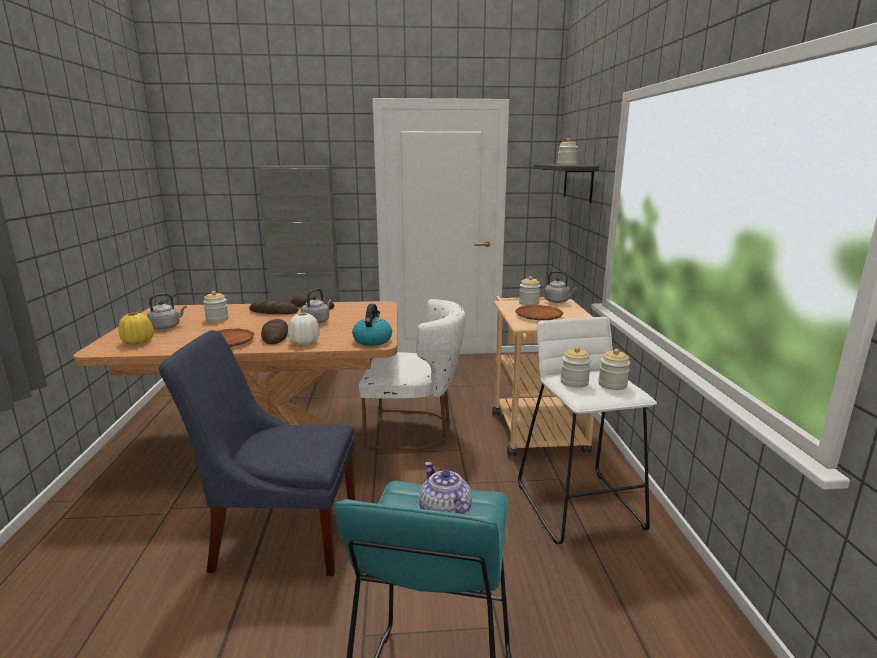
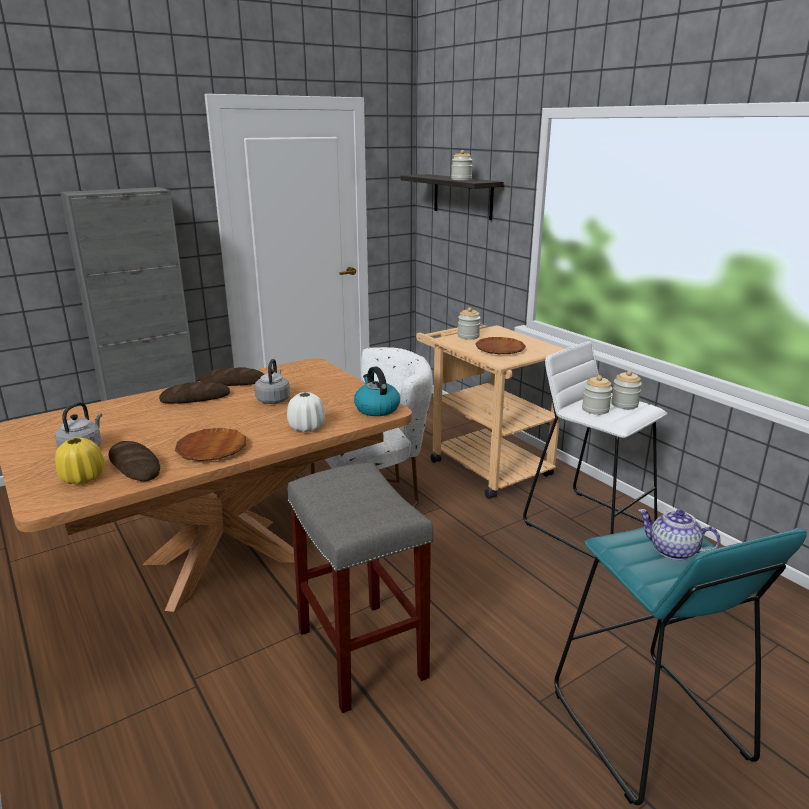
camera: 30 degrees left, 5 degrees up
blue chair [159,330,355,576] -> grey stool [288,462,434,713]
jar [203,291,229,322] -> none
bread [261,319,288,344] -> bread moved to [108,441,160,481]
grey kettle [544,271,577,303] -> none

